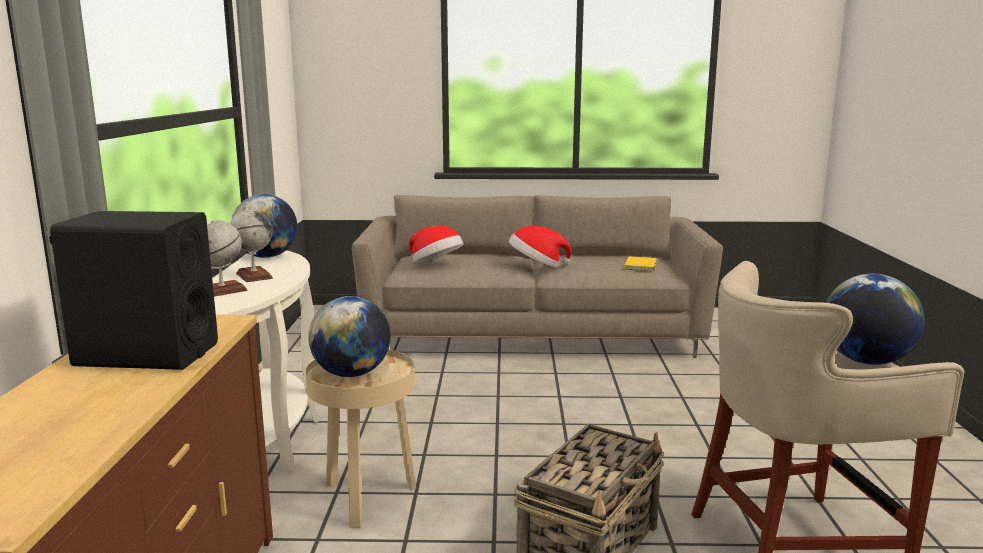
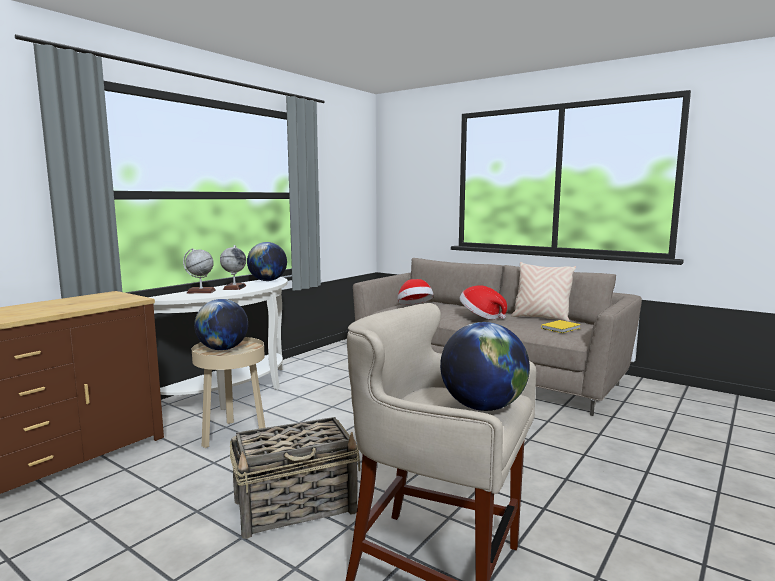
camera: 35 degrees right, 5 degrees down
black speaker [49,211,218,370] -> none
none -> beige pillow [511,262,576,322]

